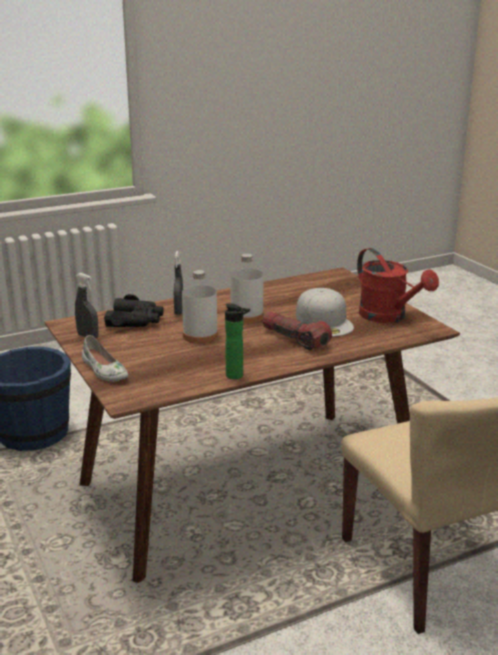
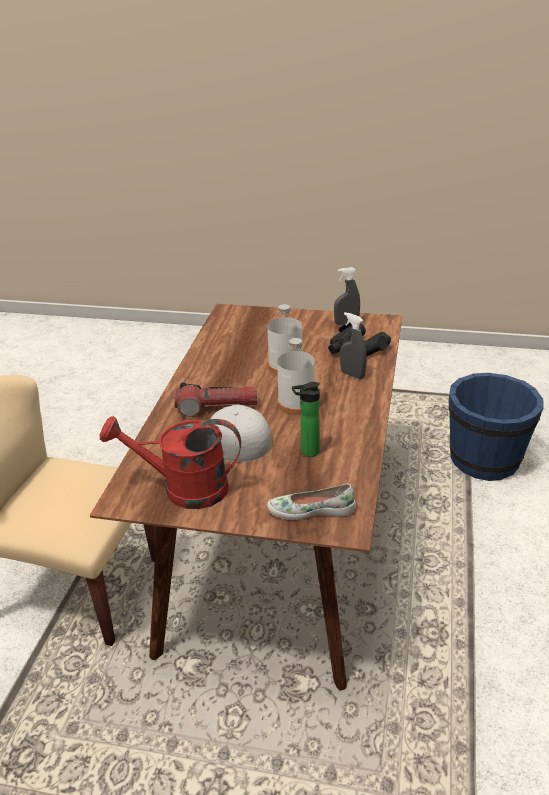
camera: 130 degrees right, 10 degrees up
white shoe [82,335,128,381] -> white shoe moved to [267,484,356,520]
bottle [225,304,250,379] -> bottle moved to [292,382,320,457]

